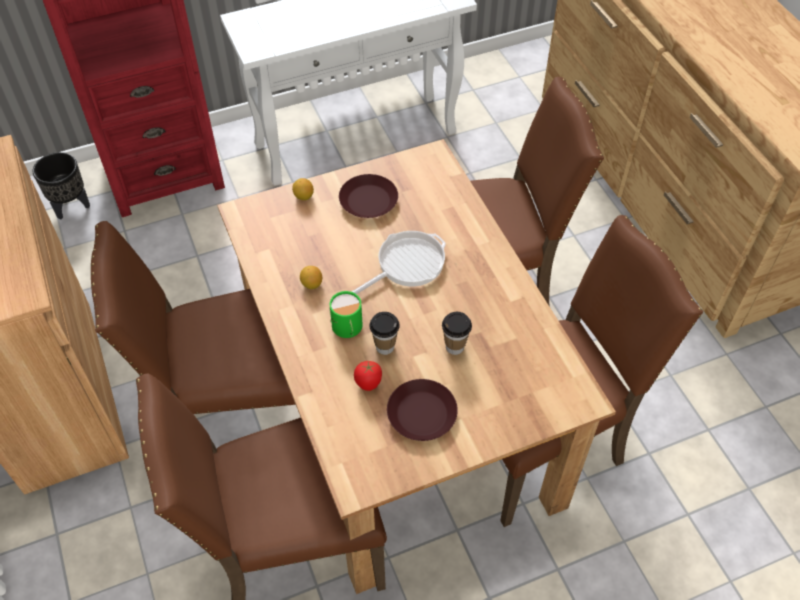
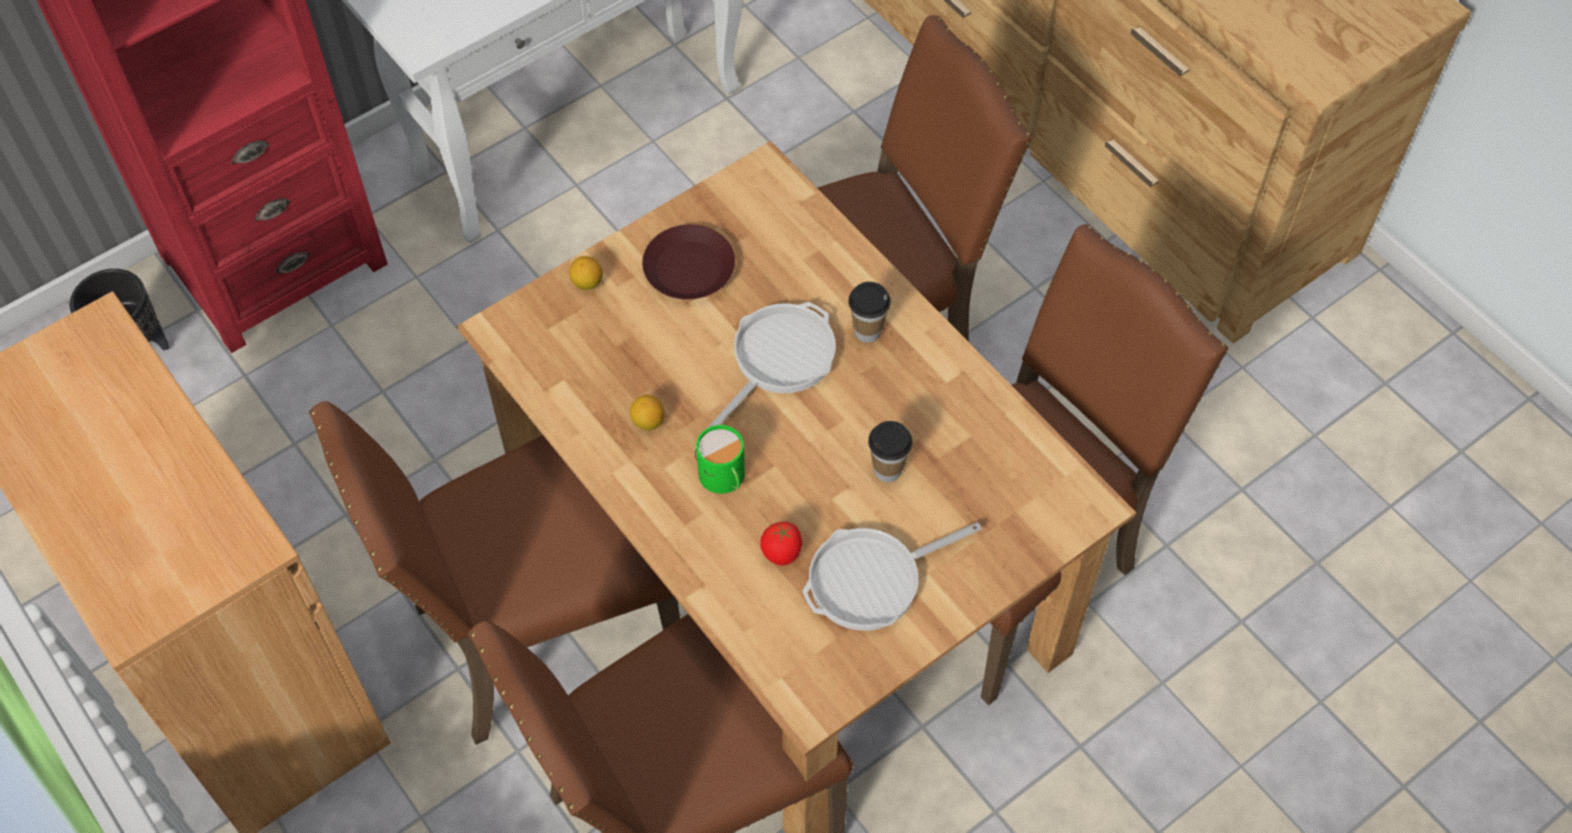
camera: 15 degrees left, 5 degrees up
cup [370,312,400,355] -> cup moved to [848,282,891,343]
brown plate [387,379,458,441] -> frying pan [802,522,981,631]

